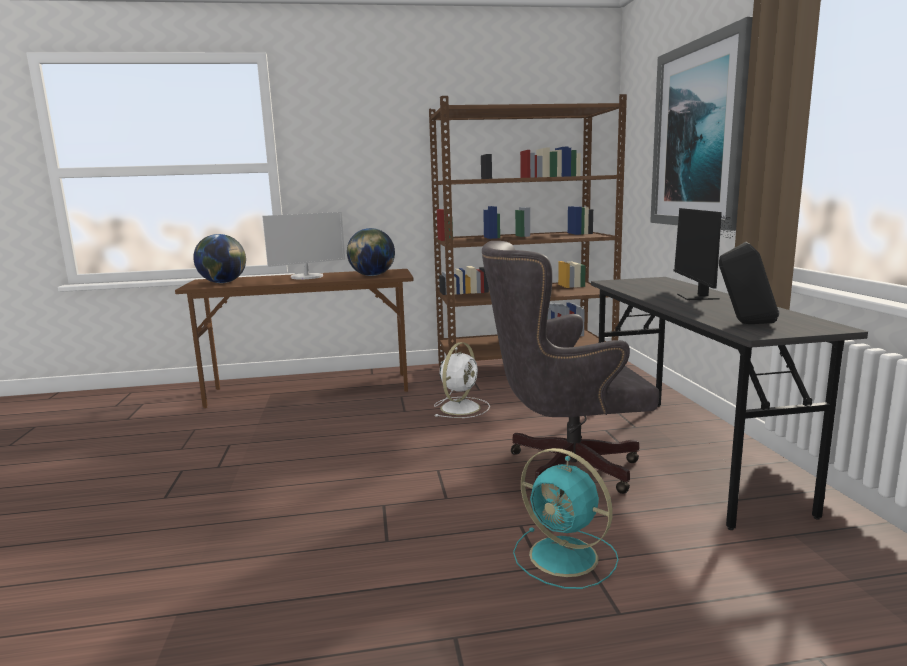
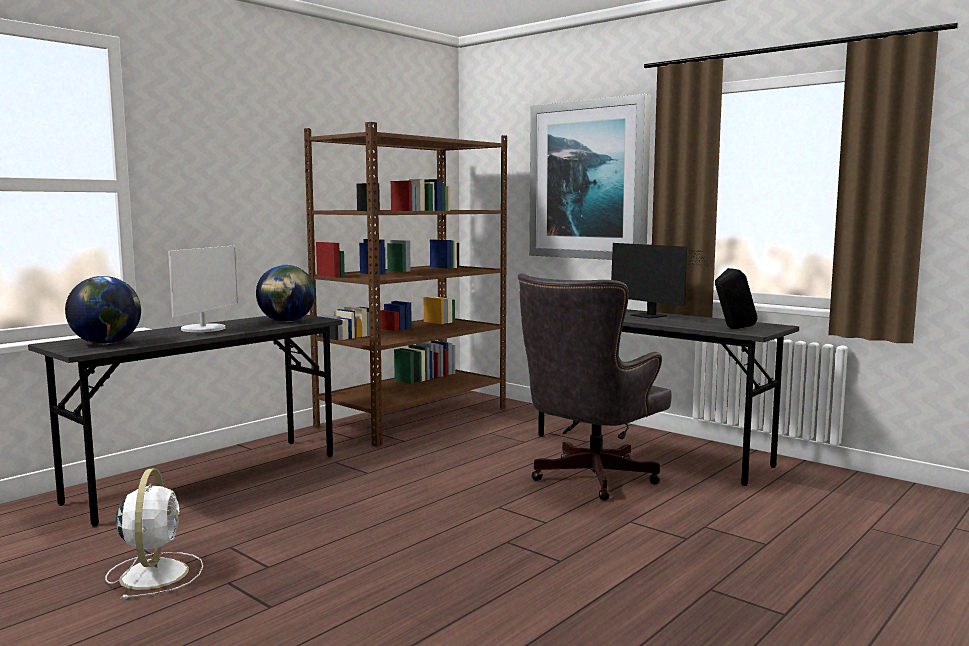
camera: 40 degrees left, 5 degrees down
brown desk [175,269,414,408] -> grey desk [28,315,343,527]
white fan [434,342,490,418] -> white fan moved to [105,468,203,599]
turquoise fan [513,448,618,589] -> none

